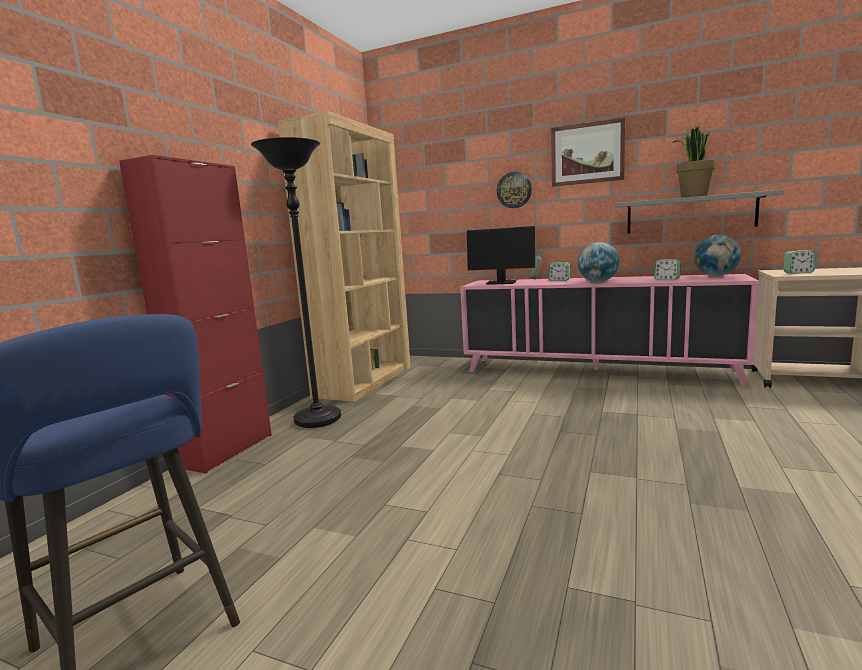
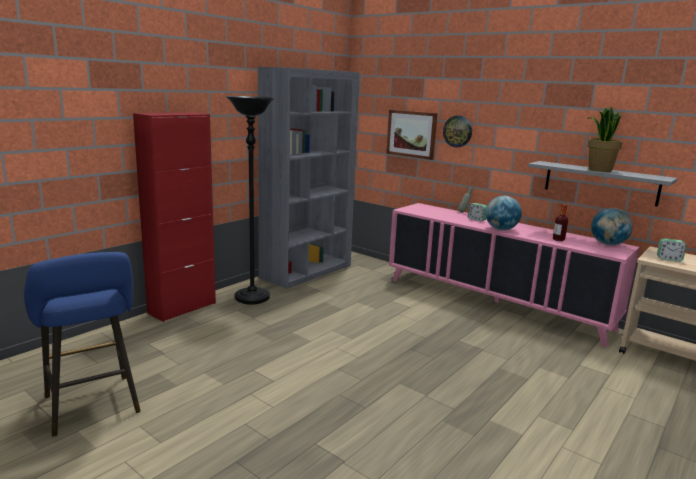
camera: 15 degrees right, 5 degrees up
brown bookcase [278,111,411,402] -> grey bookcase [258,67,359,289]
monitor [467,226,535,285] -> none
picture [551,117,625,187] -> picture moved to [386,110,437,160]
alarm clock [654,259,681,280] -> bottle [553,204,568,241]

